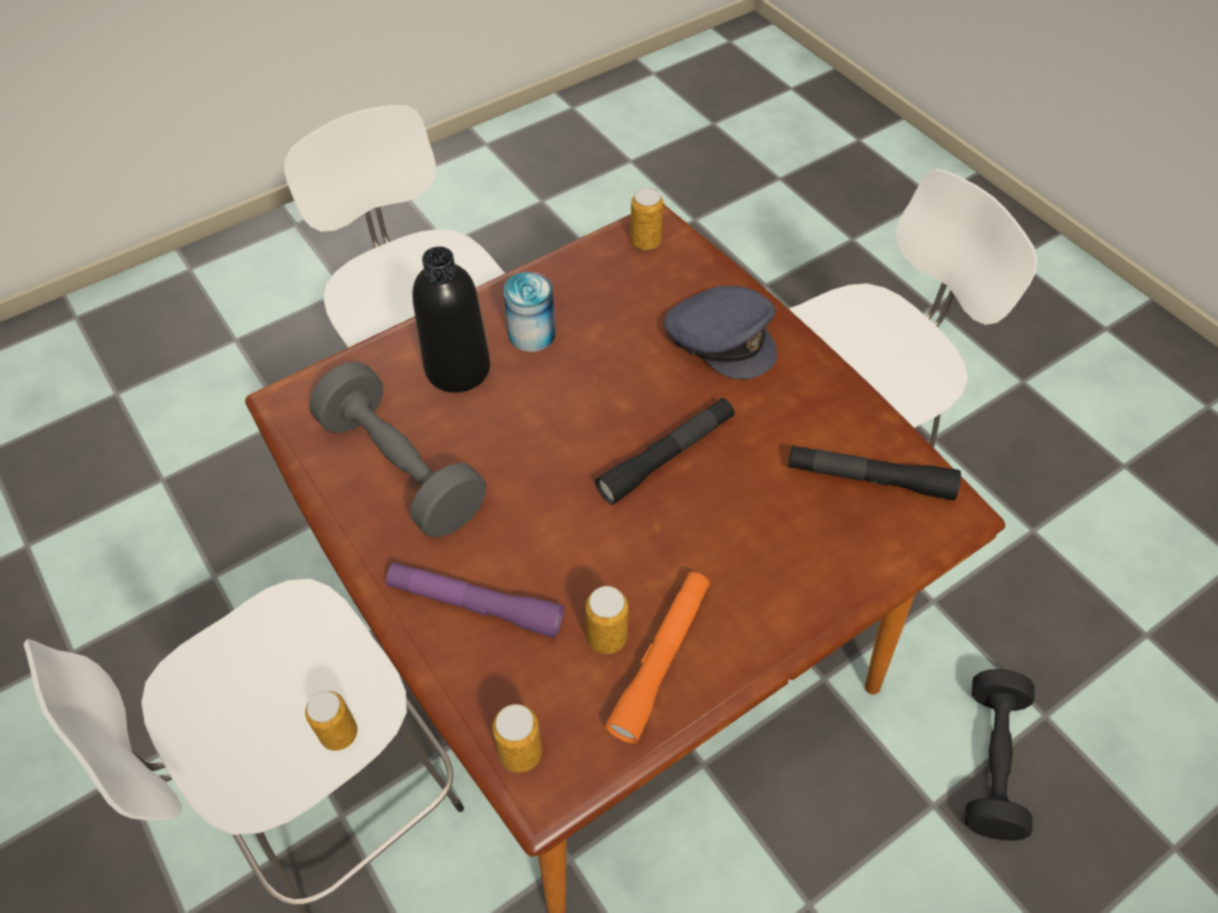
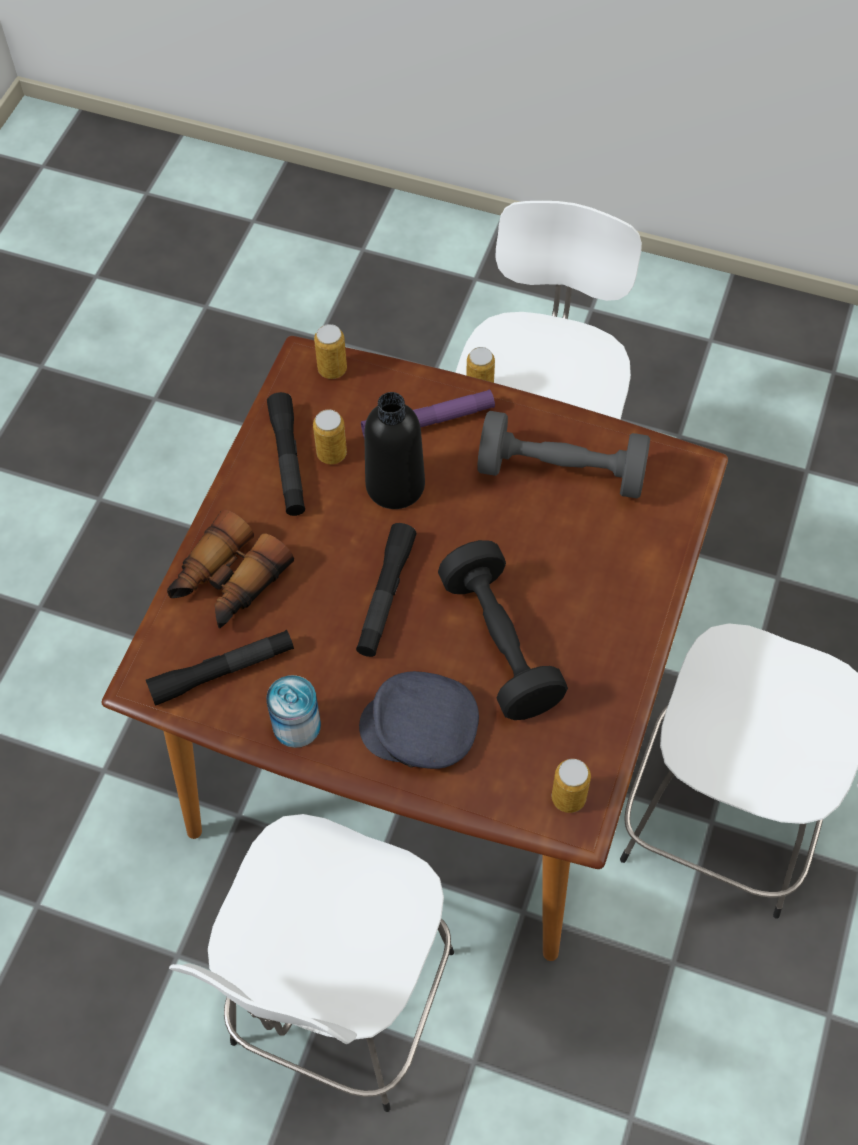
camera: 145 degrees right, 5 degrees up
black bottle [412,246,490,393] -> black bottle moved to [364,392,425,509]
can [503,272,556,352] -> can moved to [266,675,321,748]
orange flashlight [605,572,710,744] -> black flashlight [267,392,305,516]
black dumbbell [965,669,1035,841] -> black dumbbell moved to [438,540,568,720]
none -> binoculars [167,509,294,628]

